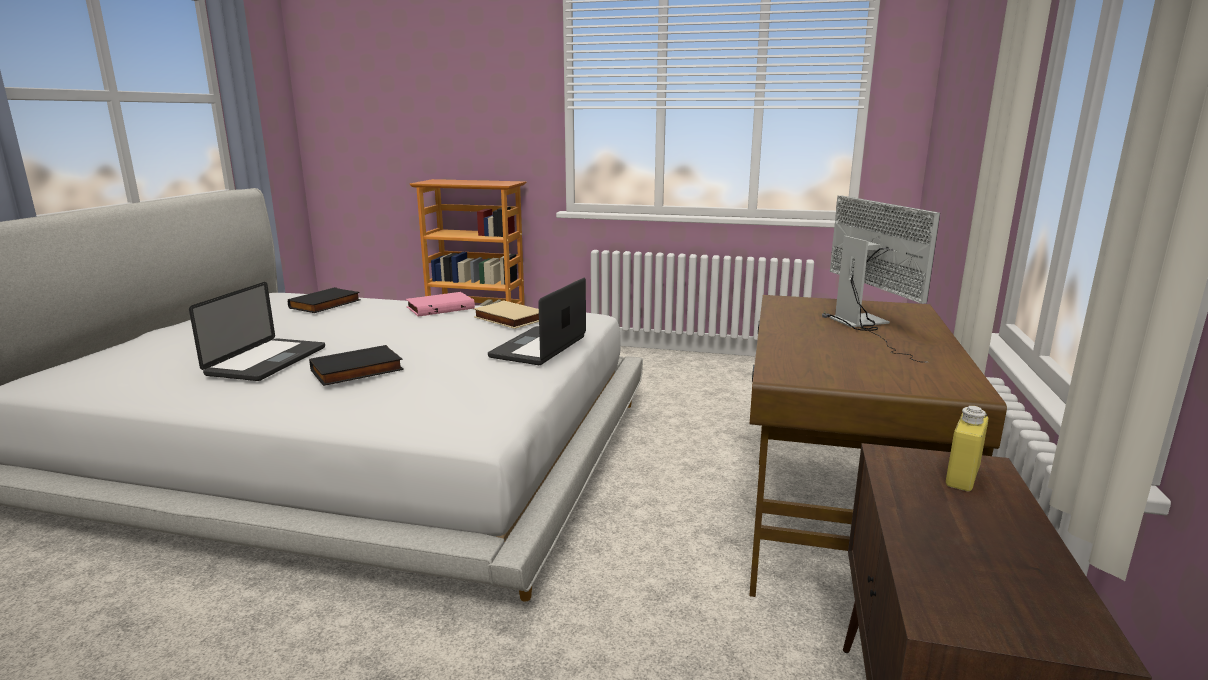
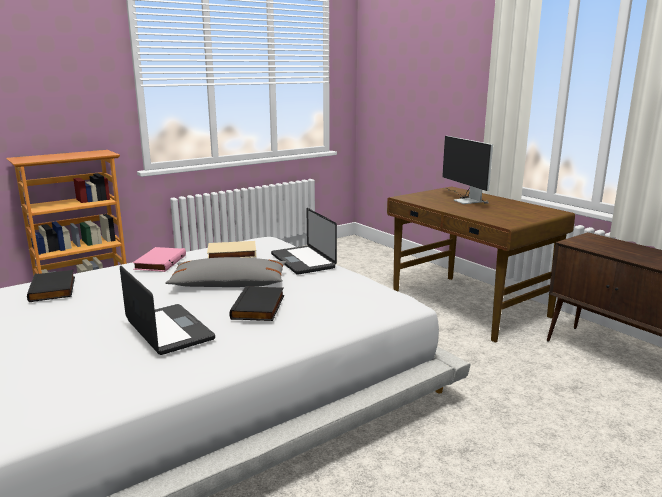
camera: 50 degrees left, 0 degrees up
monitor [822,195,940,363] -> monitor turned 135 degrees counterclockwise [442,136,493,204]
yellow bottle [946,406,988,491] -> none
none -> grey pillow [165,257,286,287]

